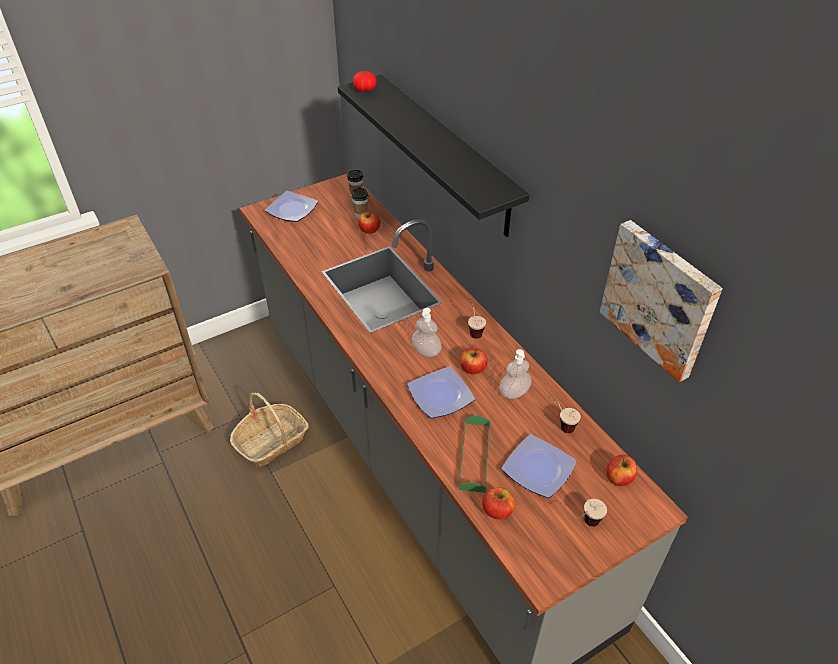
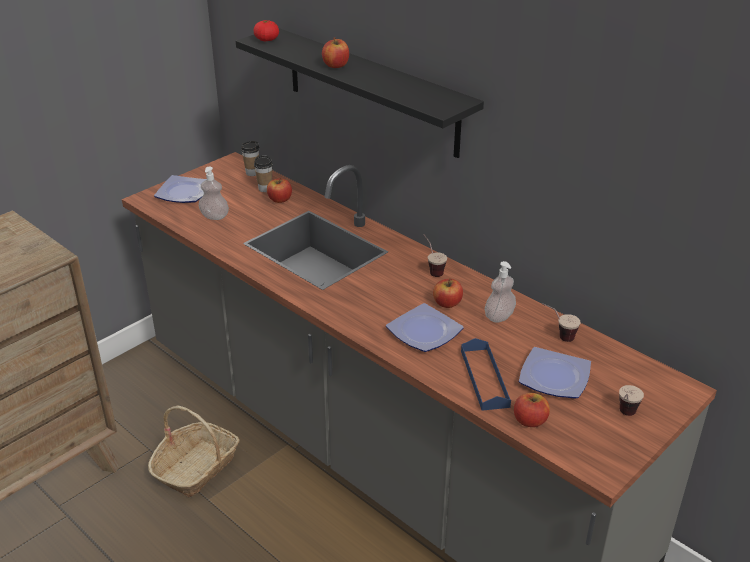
camera: 15 degrees left, 10 degrees down
soap dispenser [412,308,442,357] -> soap dispenser moved to [199,167,229,220]
green tray [459,415,490,493] -> blue tray [461,338,511,411]
picture [600,220,723,382] -> none
apple [606,455,637,486] -> apple moved to [322,37,349,68]

